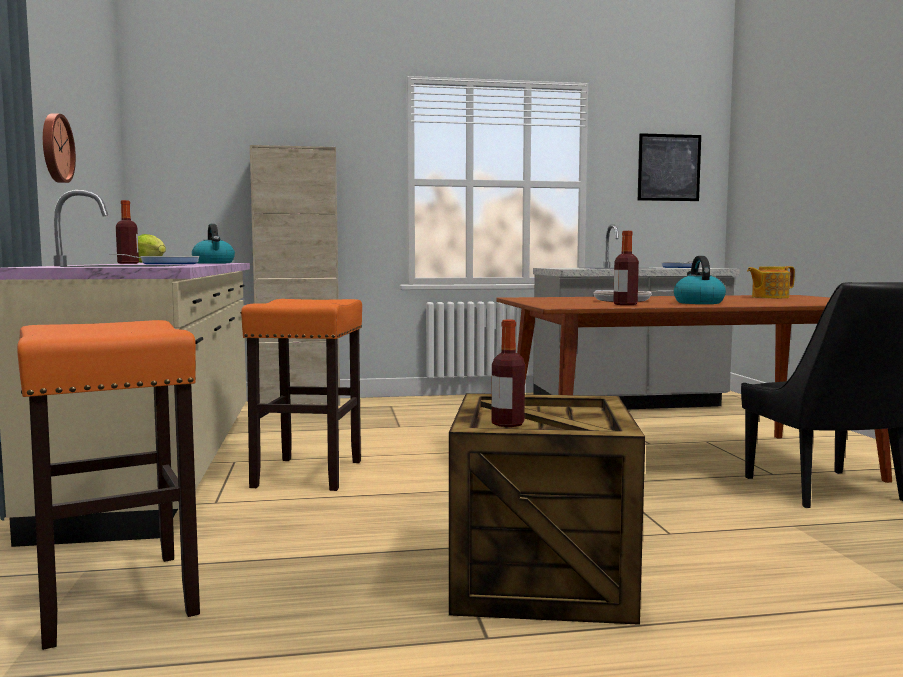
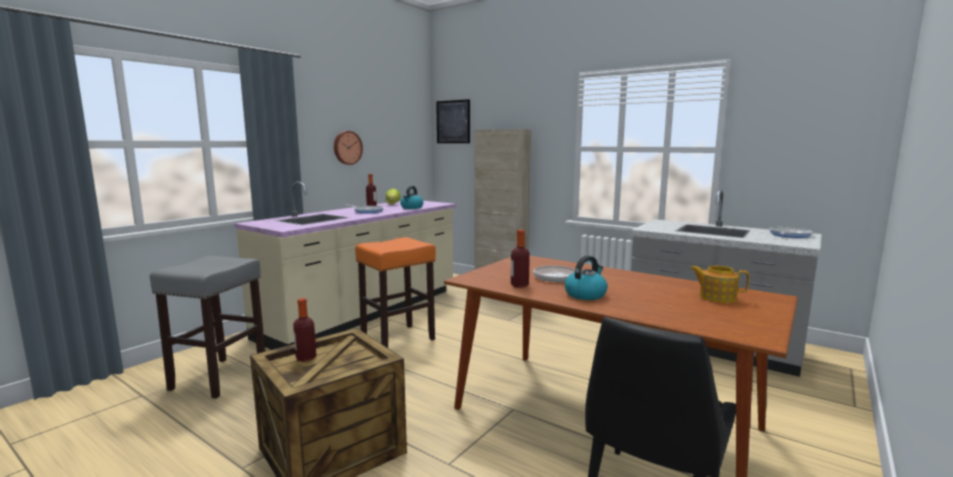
camera: 45 degrees right, 5 degrees up
orange stool [17,320,200,650] -> grey stool [150,256,265,399]
picture [638,133,701,201] -> picture moved to [436,99,470,143]

